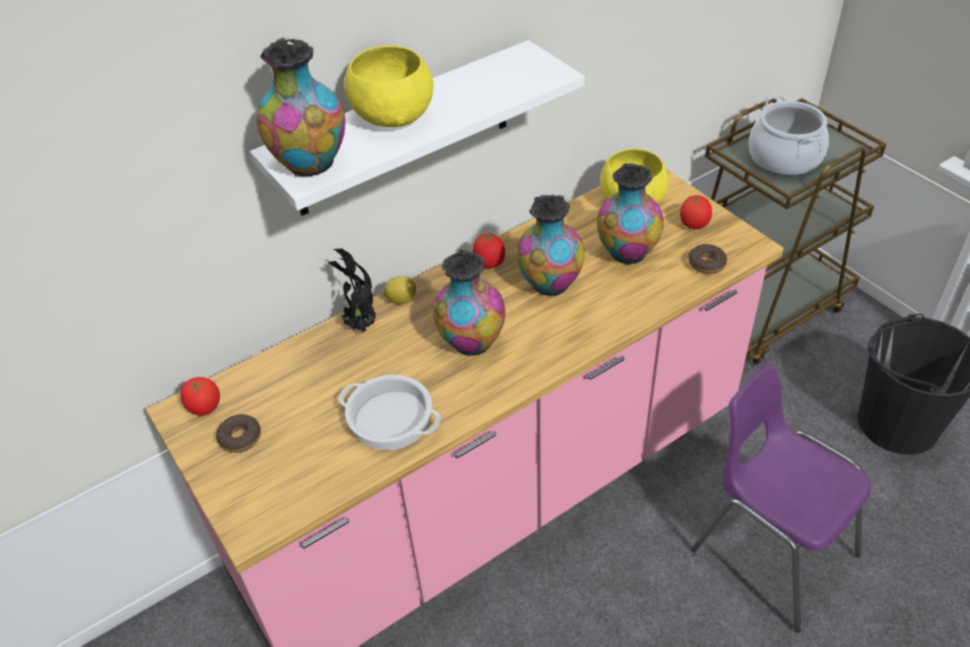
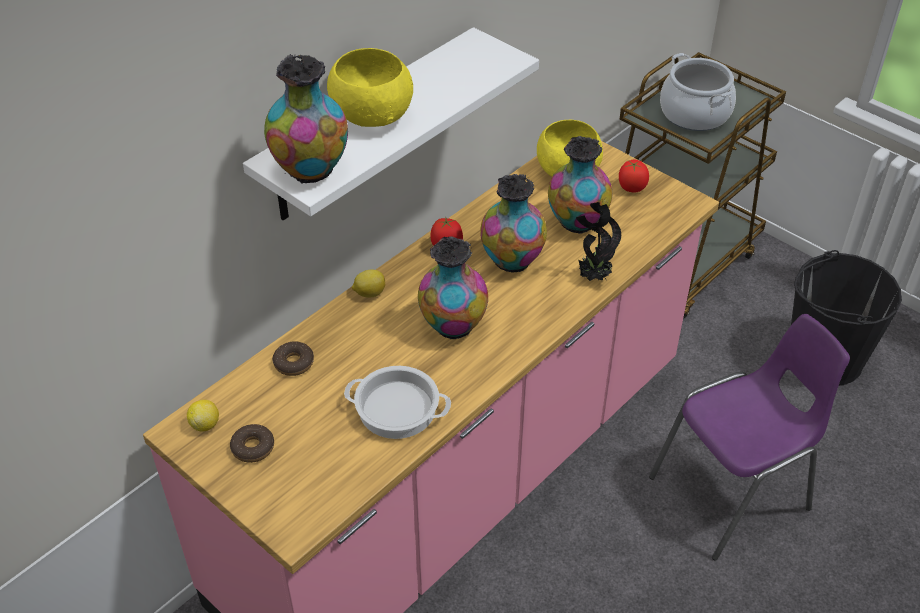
camera: 15 degrees left, 0 degrees up
tomato [180,377,220,416] -> lemon [187,400,219,432]
potted plant [328,249,376,332] -> potted plant moved to [576,202,621,281]
donut [688,244,727,274] -> donut moved to [272,341,314,376]
purple chair [691,364,871,633] -> purple chair turned 120 degrees clockwise [649,314,850,561]

